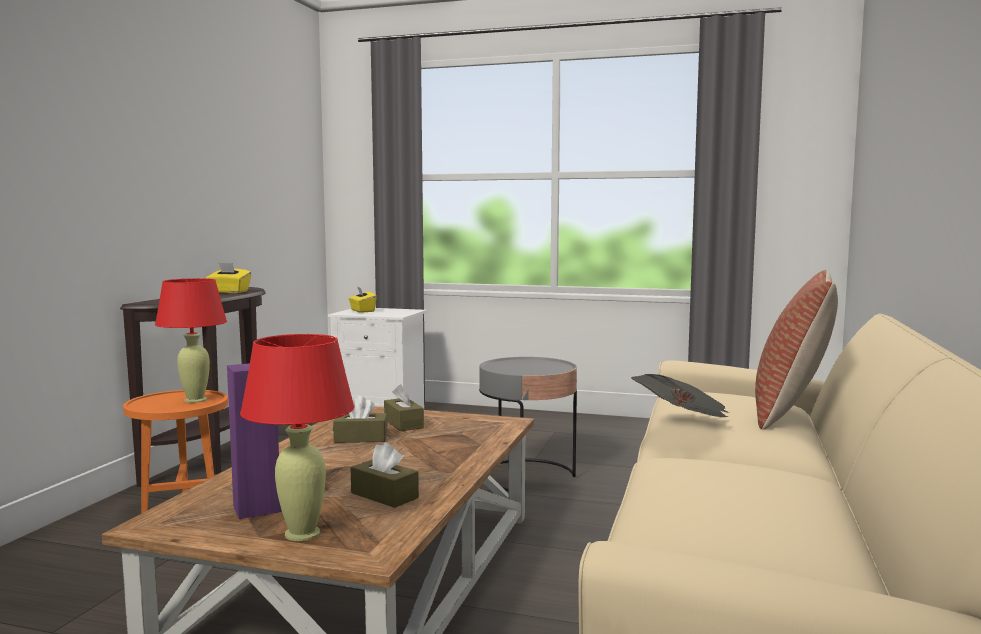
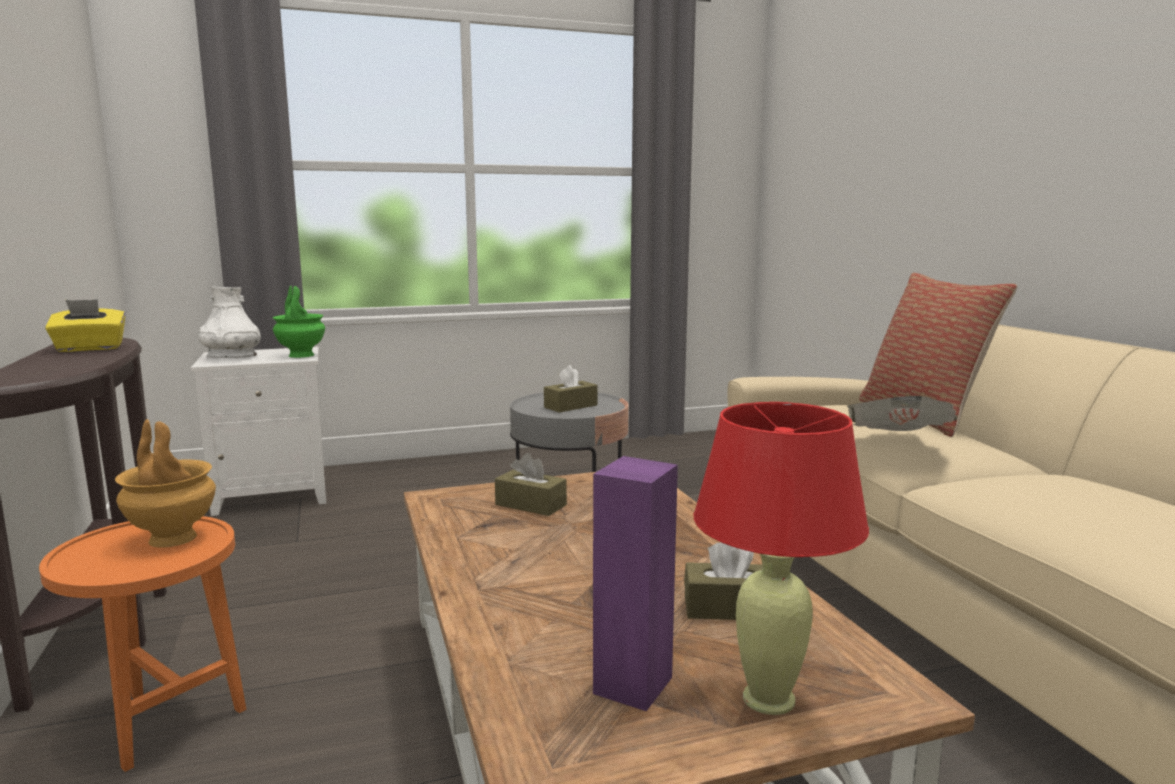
camera: 35 degrees left, 5 degrees up
red table lamp [155,278,227,403] -> brown vase [115,419,216,548]
brown tissue box [333,396,388,443] -> brown tissue box moved to [544,365,598,413]
yellow tissue box [348,287,377,313] -> white vase [198,287,261,358]
none -> green vase [273,286,325,358]

